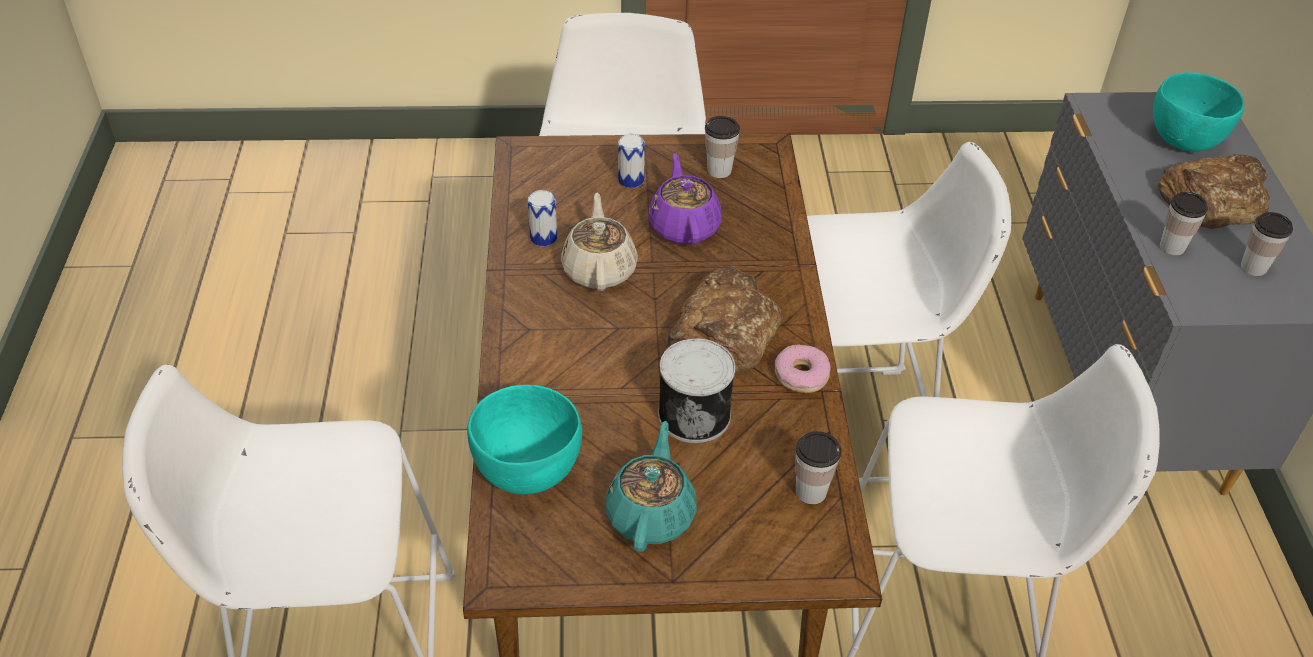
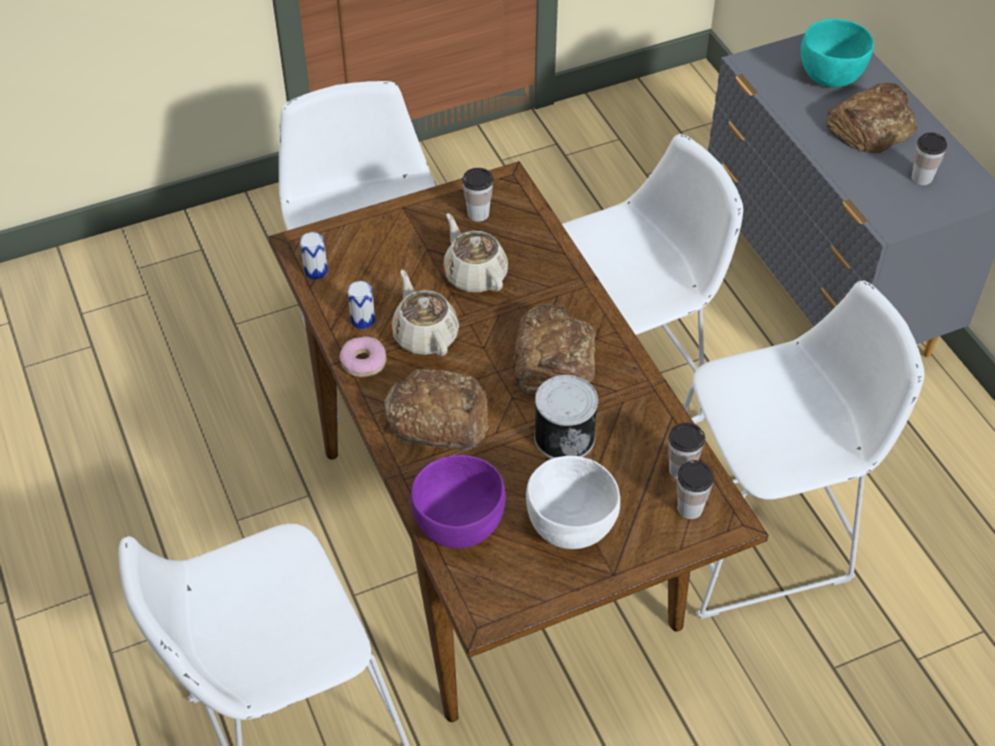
camera: 20 degrees left, 5 degrees up
turquoise bowl [467,385,582,494] -> purple bowl [410,455,506,548]
turquoise teapot [606,421,697,552] -> white bowl [526,456,620,549]
can [618,134,645,188] -> can moved to [300,232,328,280]
purple teapot [649,153,722,245] -> beige teapot [443,213,508,293]
donut [775,345,831,393] -> donut moved to [339,336,386,377]
cup [1160,191,1208,255] -> cup moved to [677,460,714,519]
none -> bread [384,369,489,451]

